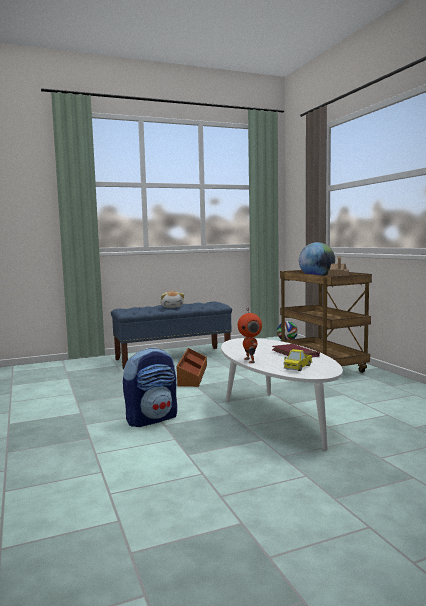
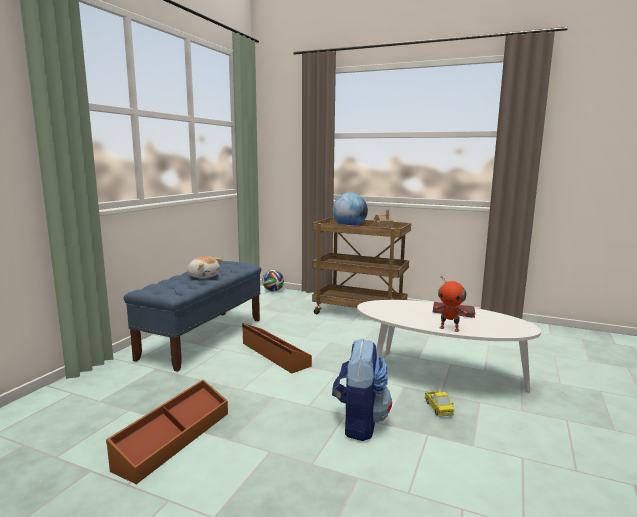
camera: 45 degrees left, 5 degrees up
toy truck [284,349,312,371] -> toy truck moved to [425,391,454,417]
none -> brown storage box [106,380,228,484]

